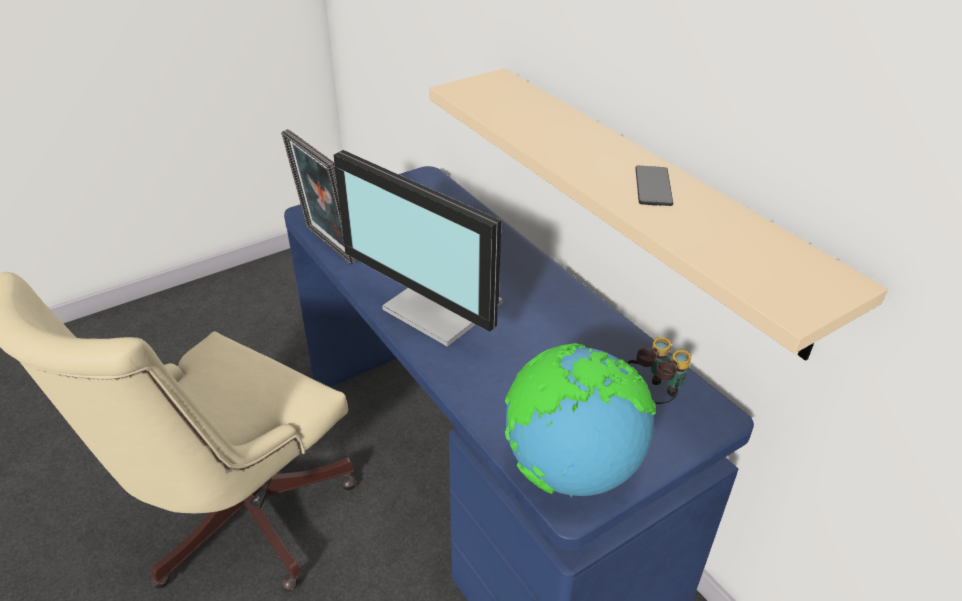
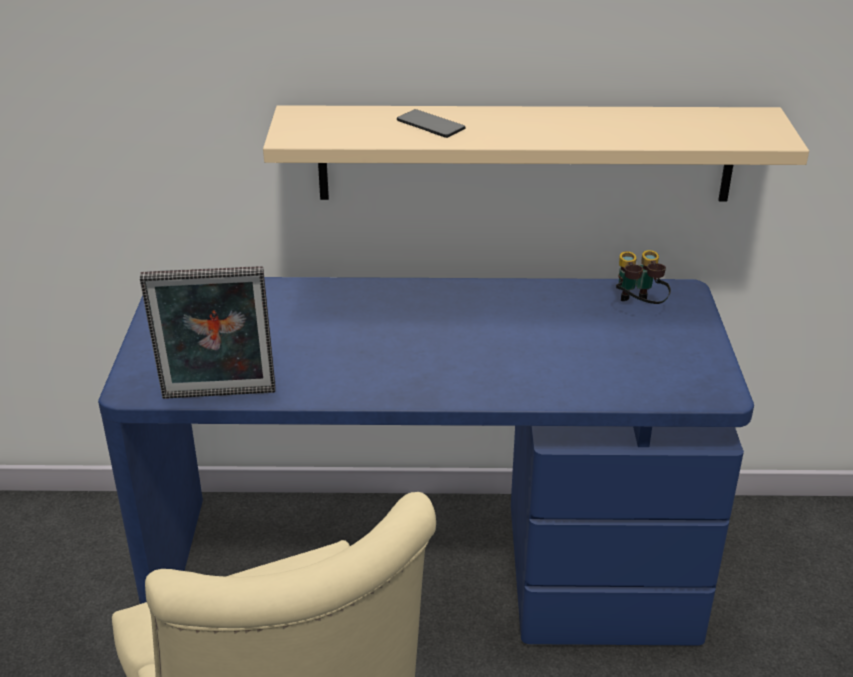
camera: 55 degrees left, 5 degrees down
monitor [333,150,503,347] -> none
globe [505,343,656,497] -> none
phone [635,166,673,206] -> phone moved to [397,109,466,138]

